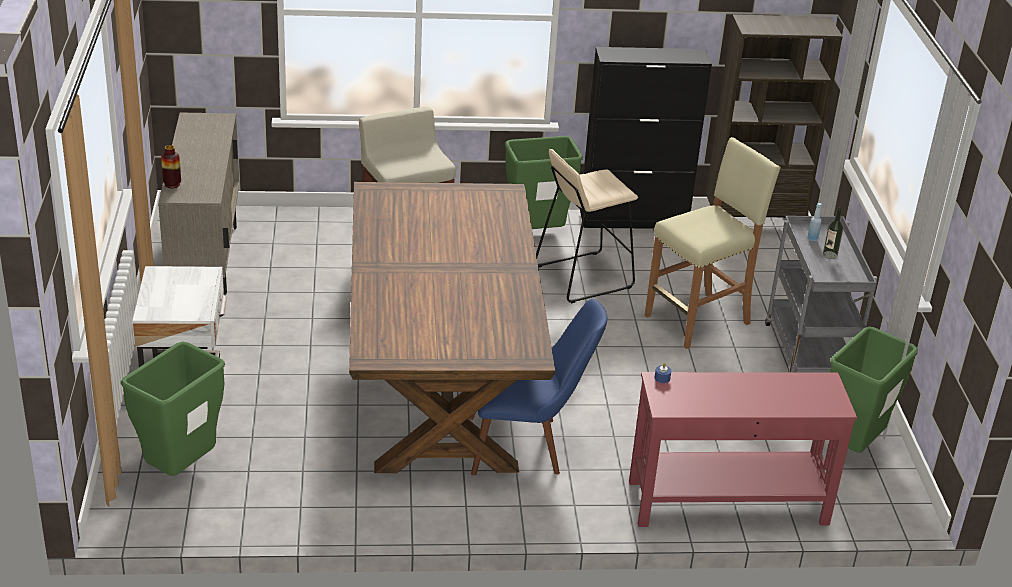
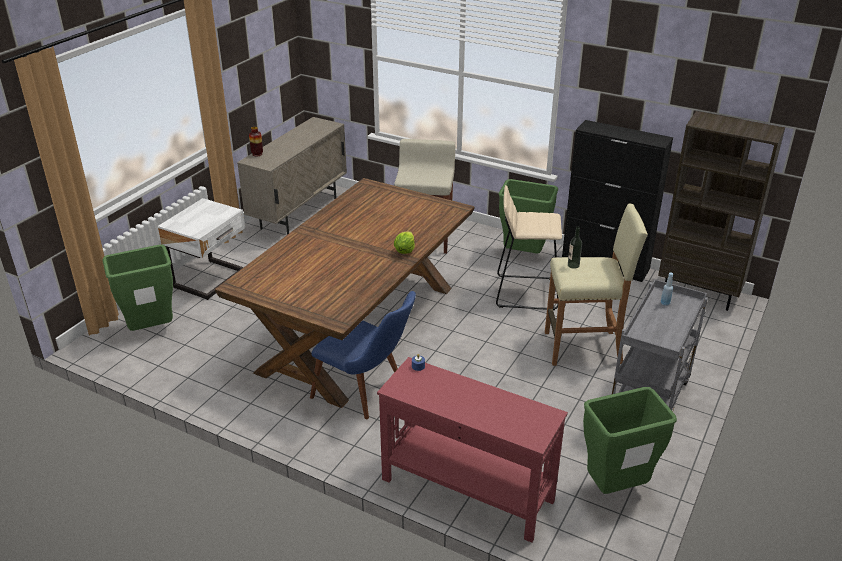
camera: 35 degrees right, 0 degrees up
bottle [823,208,843,259] -> bottle moved to [568,227,582,269]
none -> lettuce [394,232,415,254]

